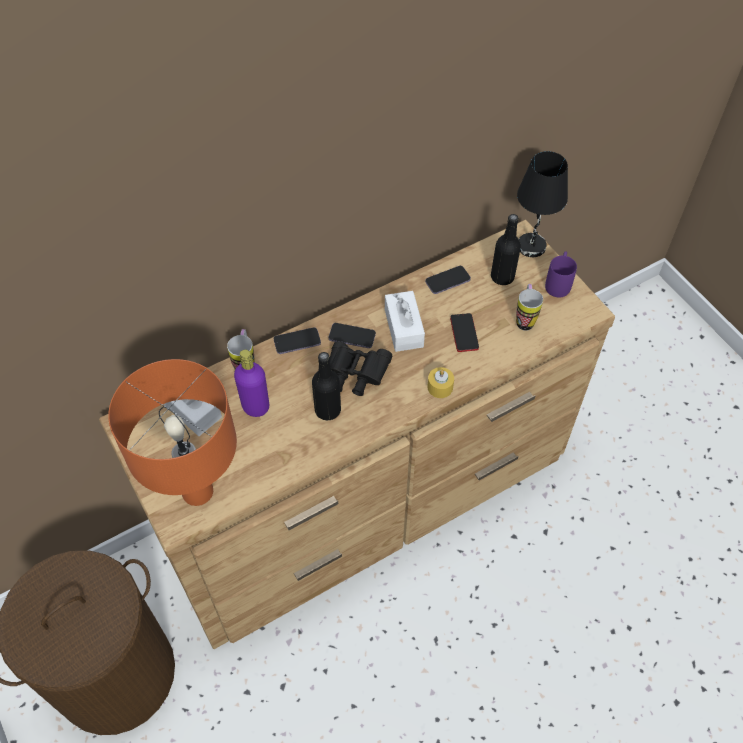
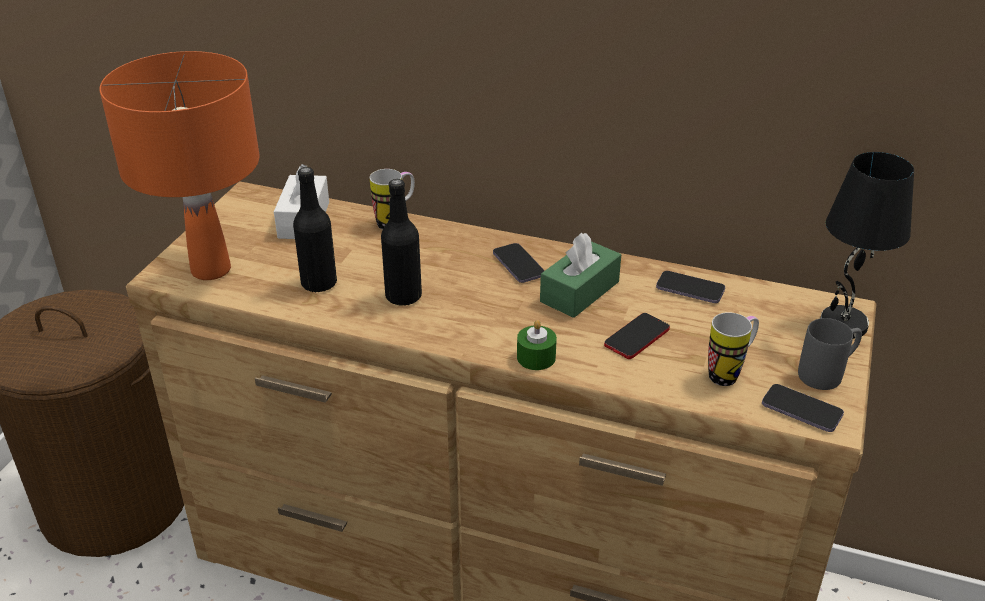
camera: 50 degrees right, 20 degrees down
purple bottle [234,350,269,417] -> none
phone [274,327,321,354] -> phone moved to [762,384,844,432]
black binoculars [330,341,392,396] -> none
white tissue box [385,291,425,352] -> green tissue box [540,233,621,318]
yellow candle [427,367,454,398] -> green candle [517,320,557,370]
black bottle [491,214,521,285] -> black bottle moved to [293,167,337,292]
purple mug [545,251,577,297] -> grey mug [798,318,862,390]

